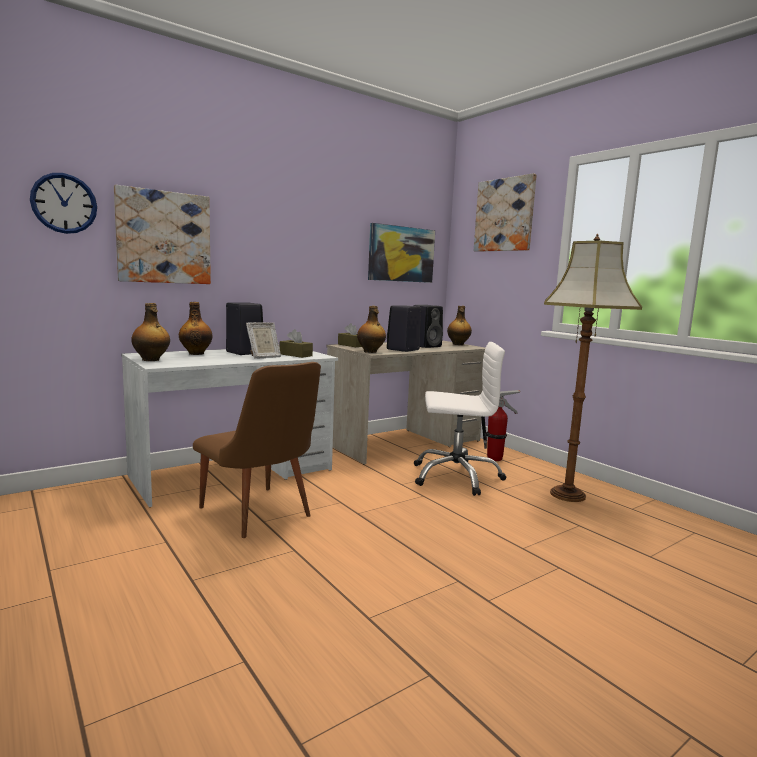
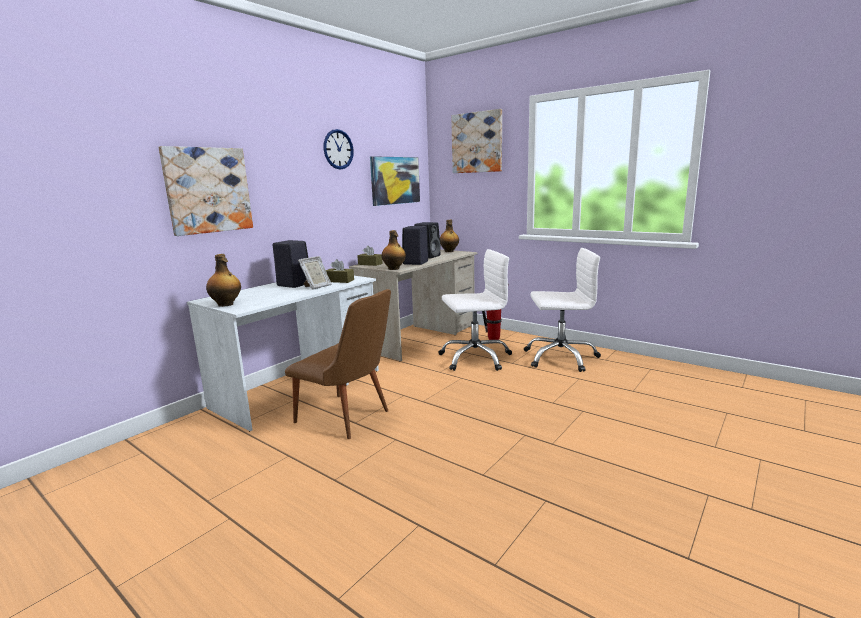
camera: 15 degrees left, 5 degrees up
wall clock [30,173,97,234] -> wall clock moved to [323,129,354,169]
bottle [179,302,213,355] -> none
floor lamp [544,233,642,502] -> white office chair [524,248,601,372]

